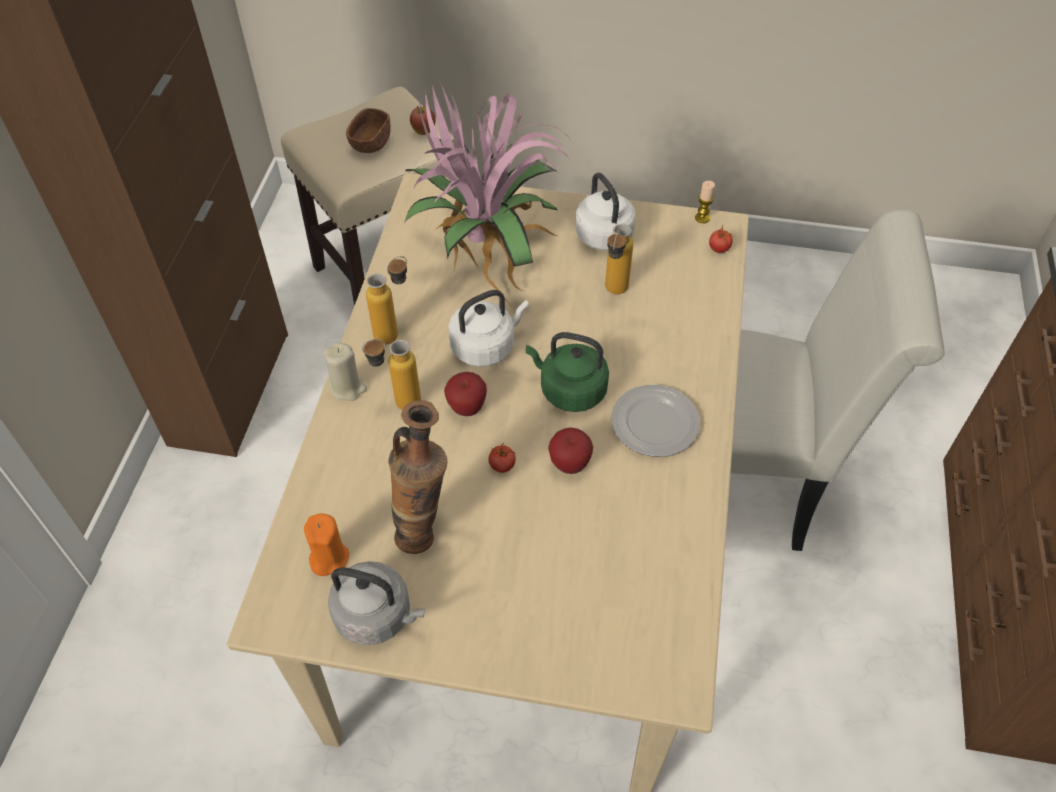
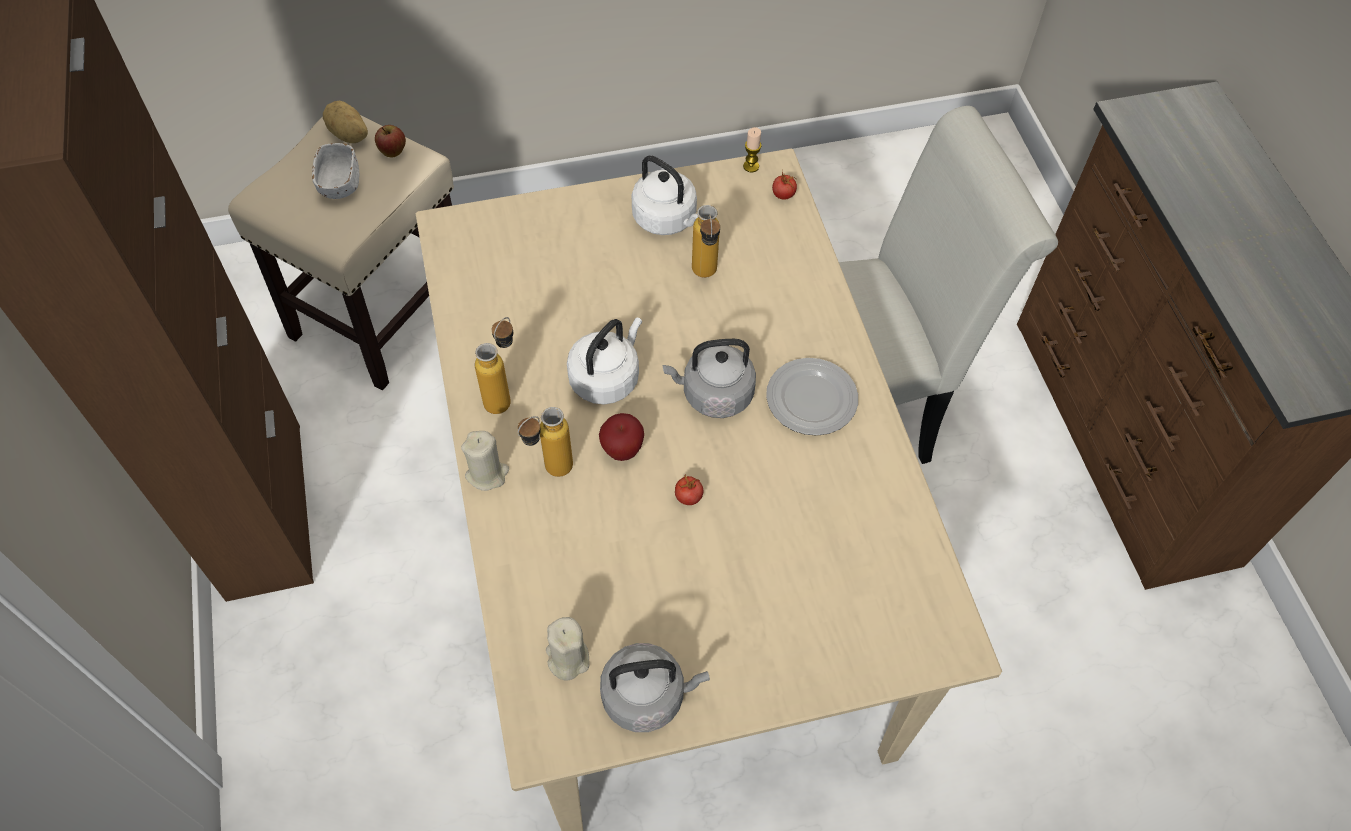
camera: 25 degrees left, 5 degrees up
orange candle [304,513,349,576] -> beige candle [546,617,589,680]
brown bowl [346,108,391,153] -> white bowl [312,143,359,199]
vase [388,400,447,554] -> none
potted plant [404,81,572,303] -> none
green kettle [526,332,609,412] -> grey kettle [663,339,756,418]
apple [548,427,593,474] -> none
none -> potato [323,101,368,143]

